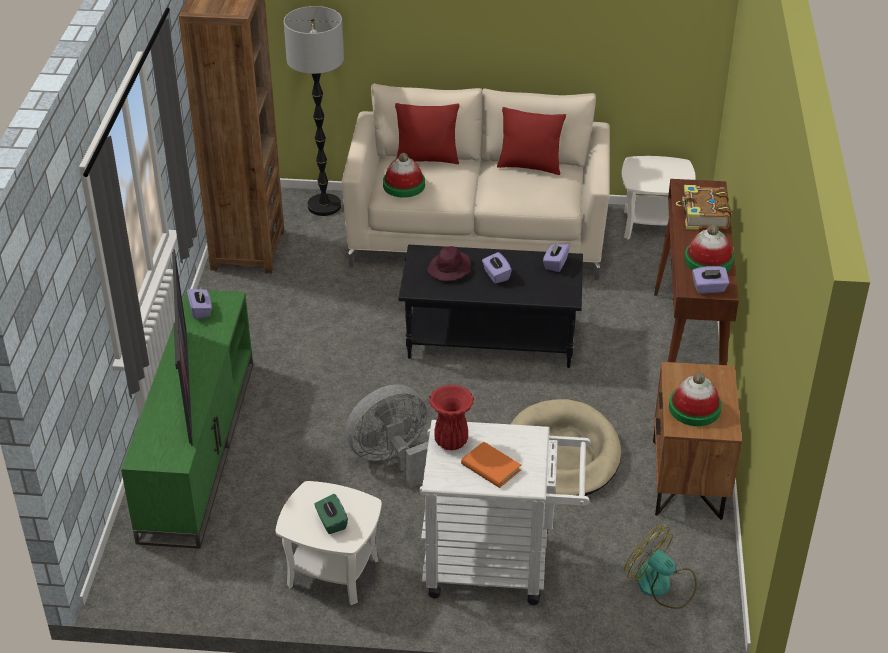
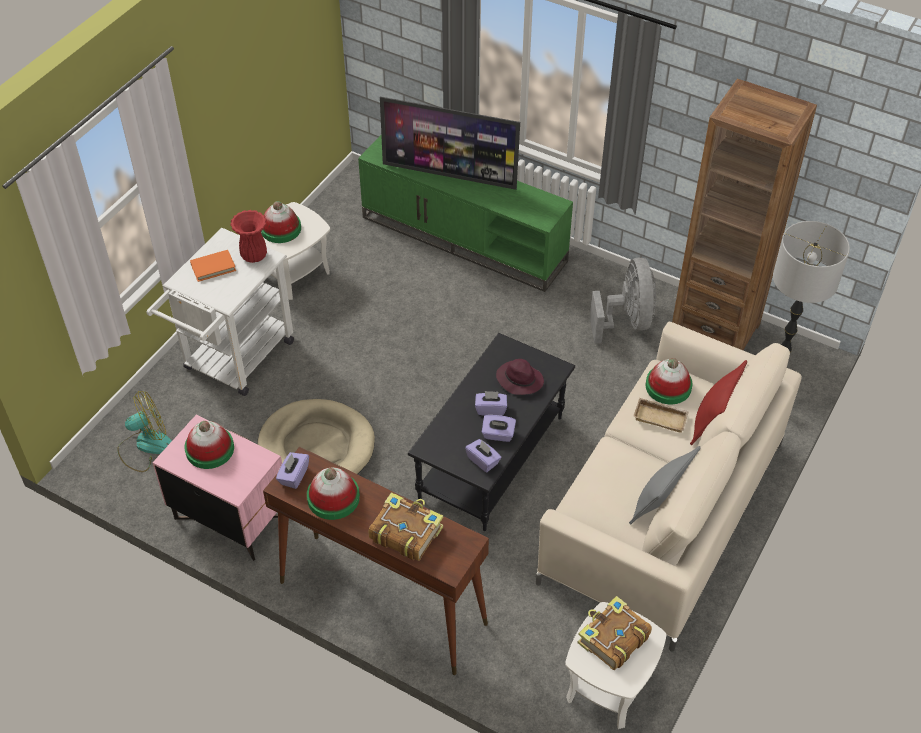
camera: 115 degrees right, 10 degrees up
purple tissue box [187,288,212,319] -> purple tissue box moved to [482,415,516,442]
green tissue box [314,494,348,534] -> hat [261,201,301,243]
grey fan [345,384,429,488] -> grey fan moved to [590,258,656,343]
red pillow [497,107,566,175] -> grey pillow [629,446,701,524]
brown nightstand [653,362,742,520] -> pink nightstand [153,415,282,561]
none -> book [577,596,652,670]
none -> beige tray [633,398,689,433]

